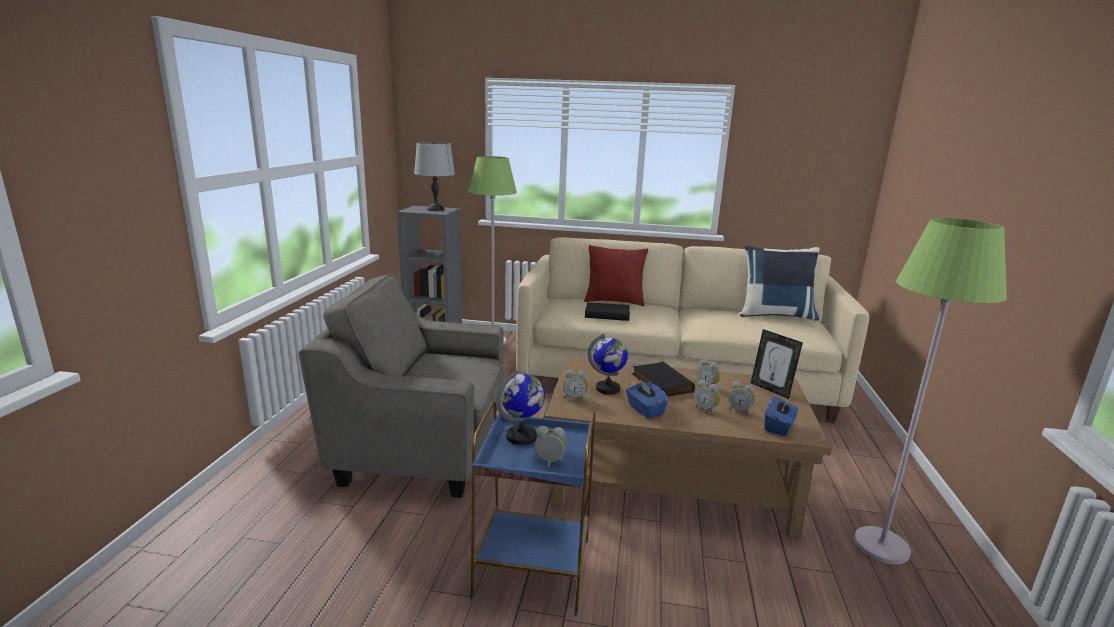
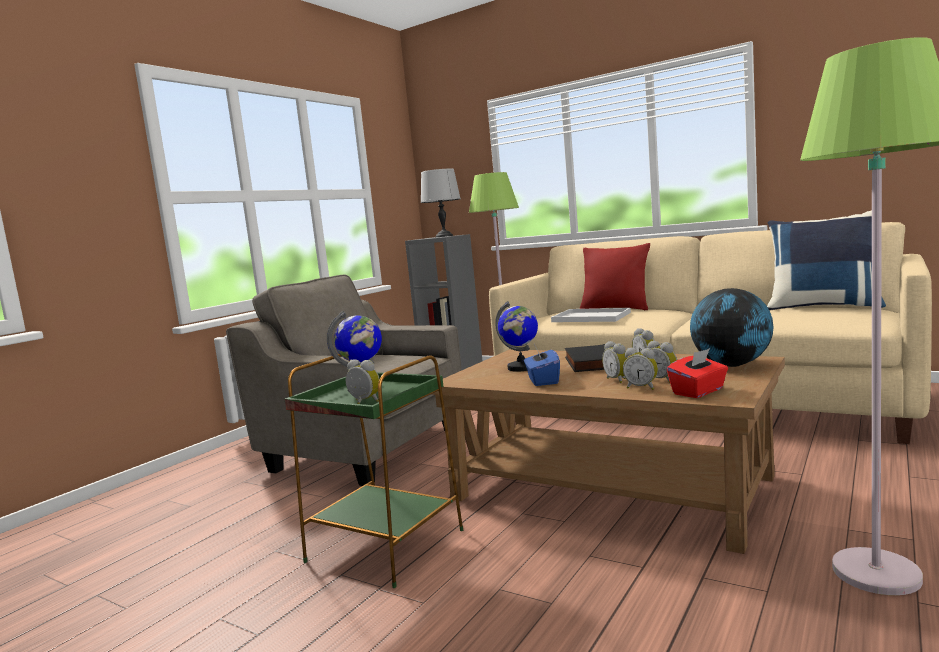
camera: 25 degrees right, 10 degrees down
blue side table [471,401,595,616] -> green side table [285,354,463,588]
alarm clock [563,370,588,401] -> alarm clock moved to [623,348,658,390]
black book [585,302,630,321] -> white tray [551,308,631,322]
picture frame [751,329,803,399] -> globe [690,288,773,367]
blue tissue box [764,397,798,436] -> red tissue box [667,348,728,398]

